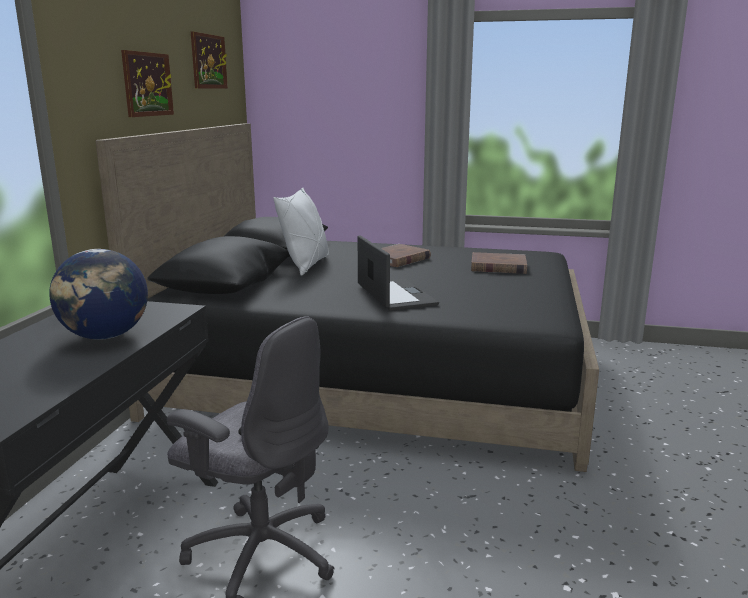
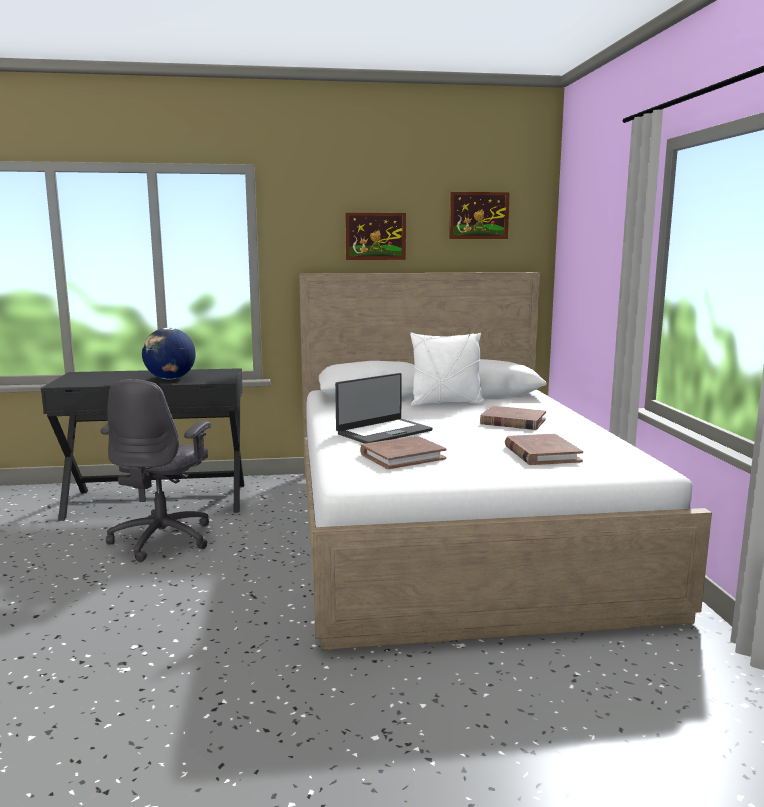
camera: 70 degrees right, 5 degrees down
black bed [95,123,599,472] -> white bed [299,272,712,650]
none -> brown book [360,436,447,469]

